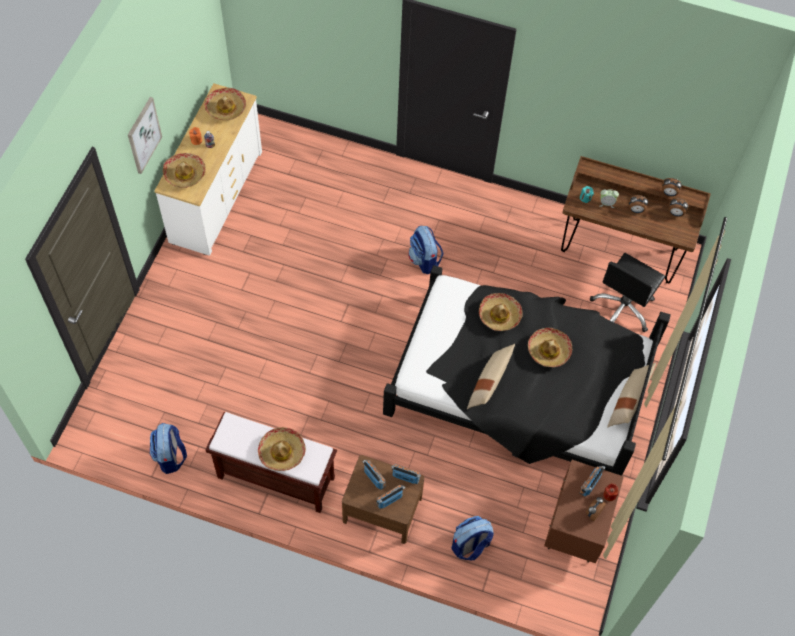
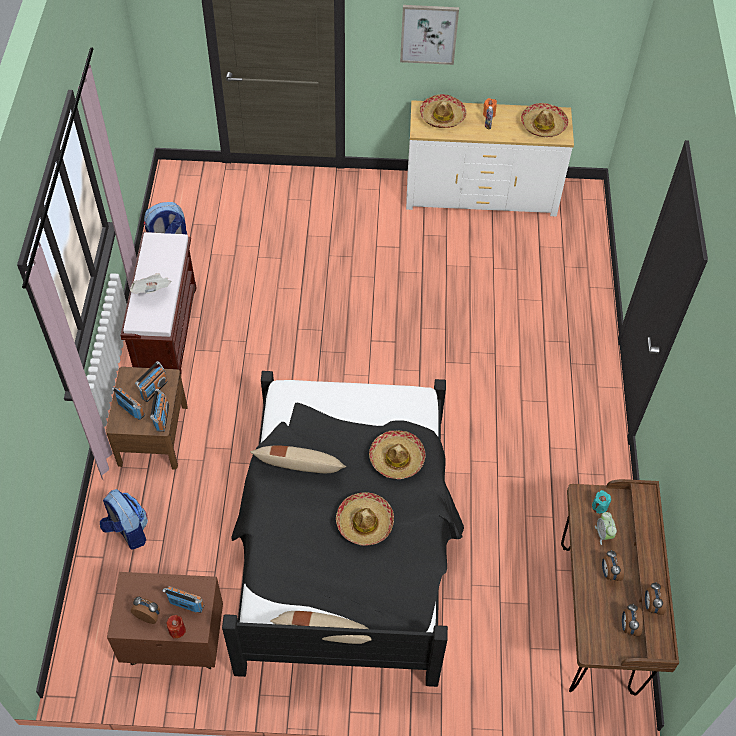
camera: 75 degrees right, 5 degrees down
hat [258,427,306,471] -> newspaper [130,273,172,294]
backpack [408,226,444,274] -> none
black office chair [590,253,666,332] -> none

